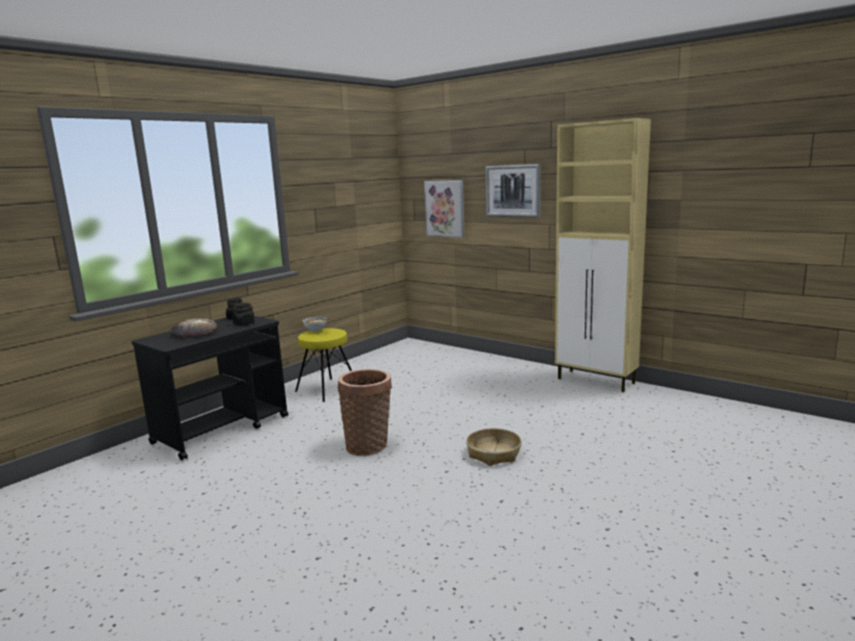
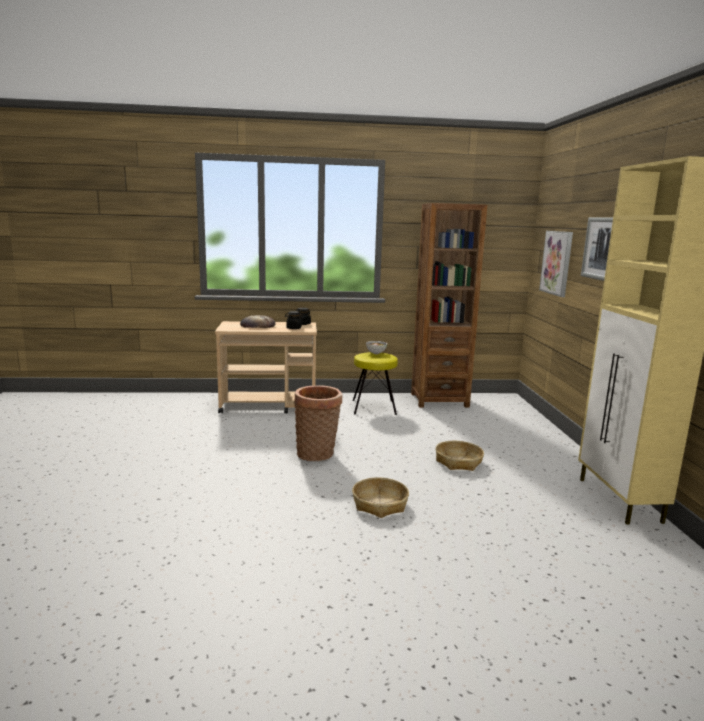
camera: 45 degrees right, 0 degrees up
black cart [131,316,288,460] -> beige cart [215,321,317,414]
none -> brown bookcase [411,203,487,407]
none -> basket [436,441,484,471]

